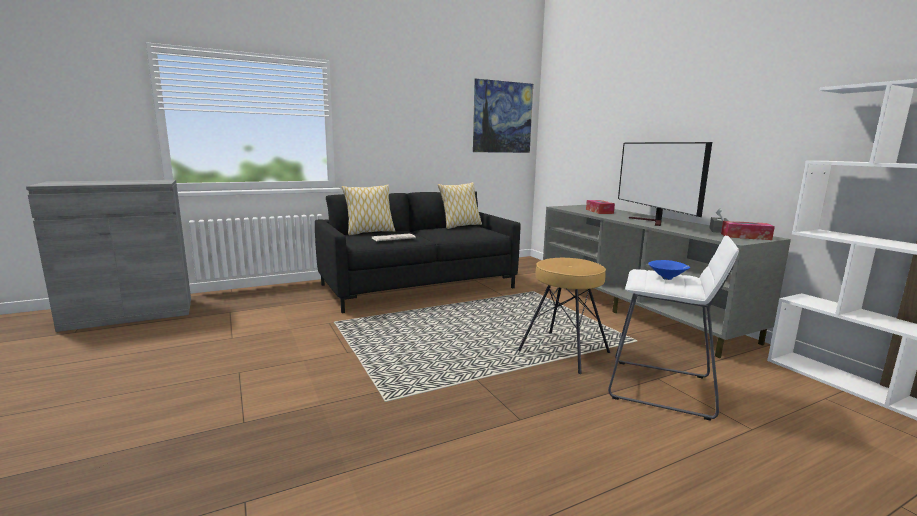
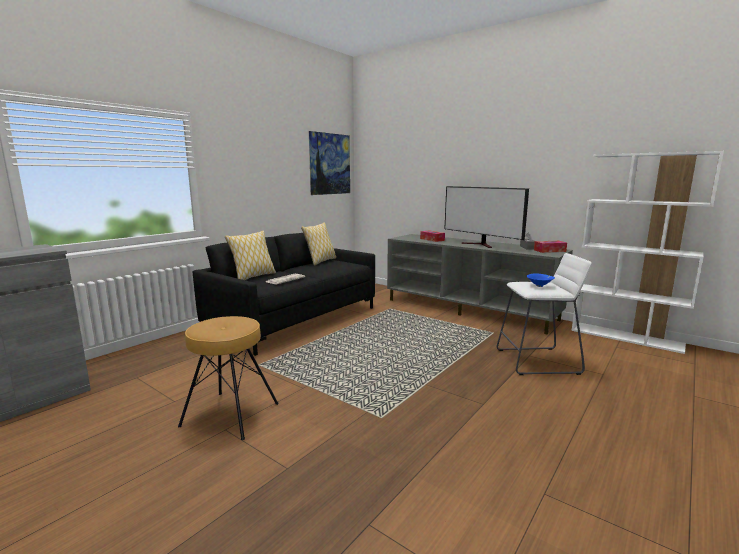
camera: 25 degrees left, 0 degrees up
brown stool [518,258,610,374] -> brown stool moved to [178,316,279,440]

